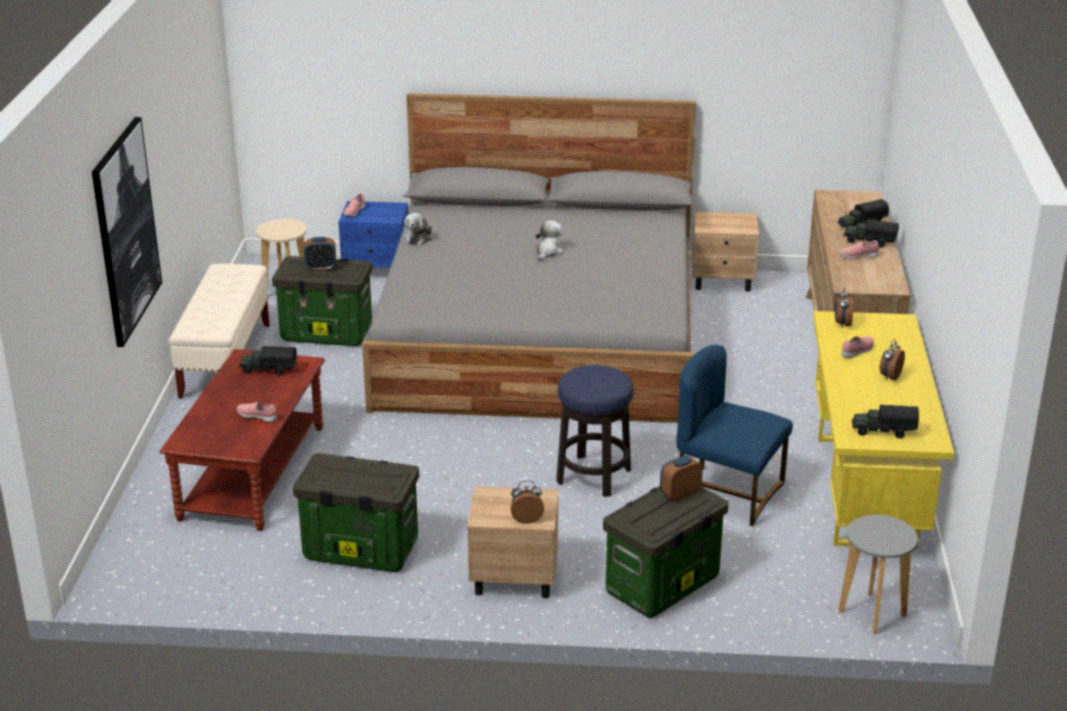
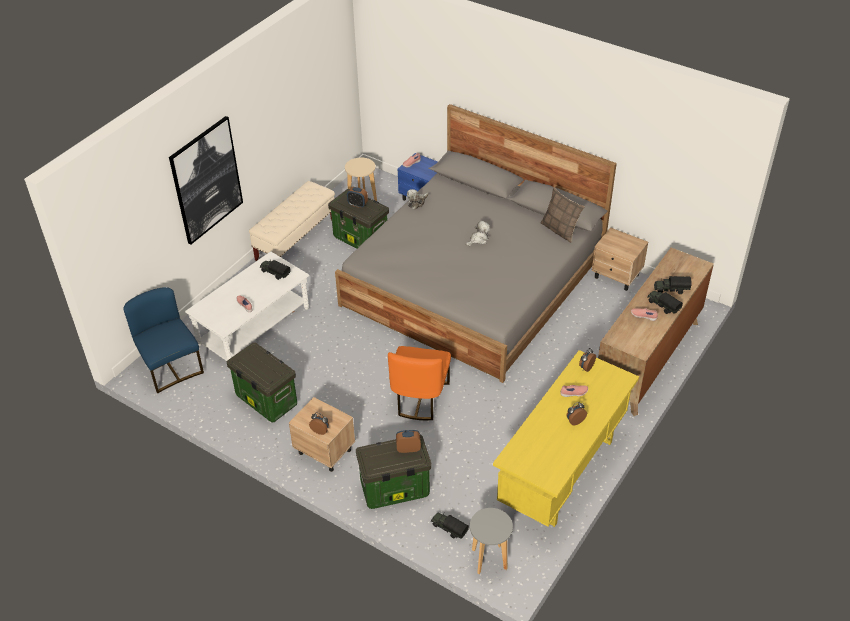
camera: 30 degrees right, 15 degrees up
brown coffee table [159,349,325,531] -> white coffee table [185,252,309,361]
stool [556,365,634,497] -> orange chair [388,346,451,420]
blue chair [676,345,793,526] -> blue chair moved to [123,287,204,394]
toy truck [852,405,919,438] -> toy truck moved to [431,513,469,539]
none -> pillow [541,187,585,243]

